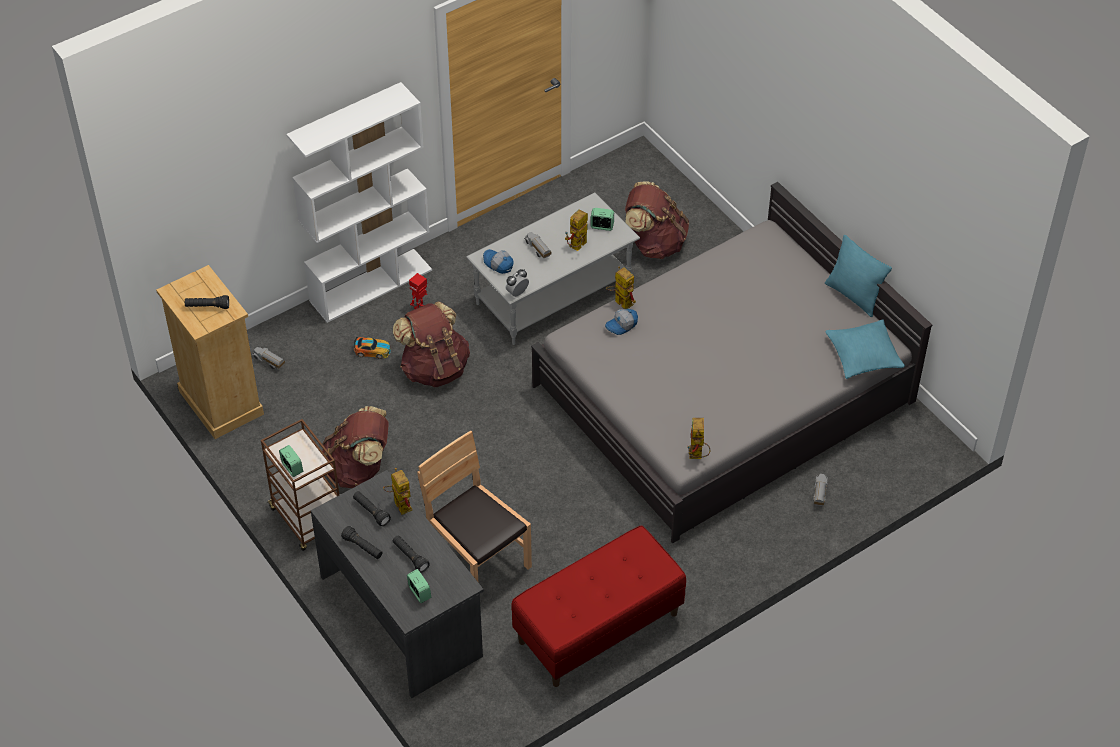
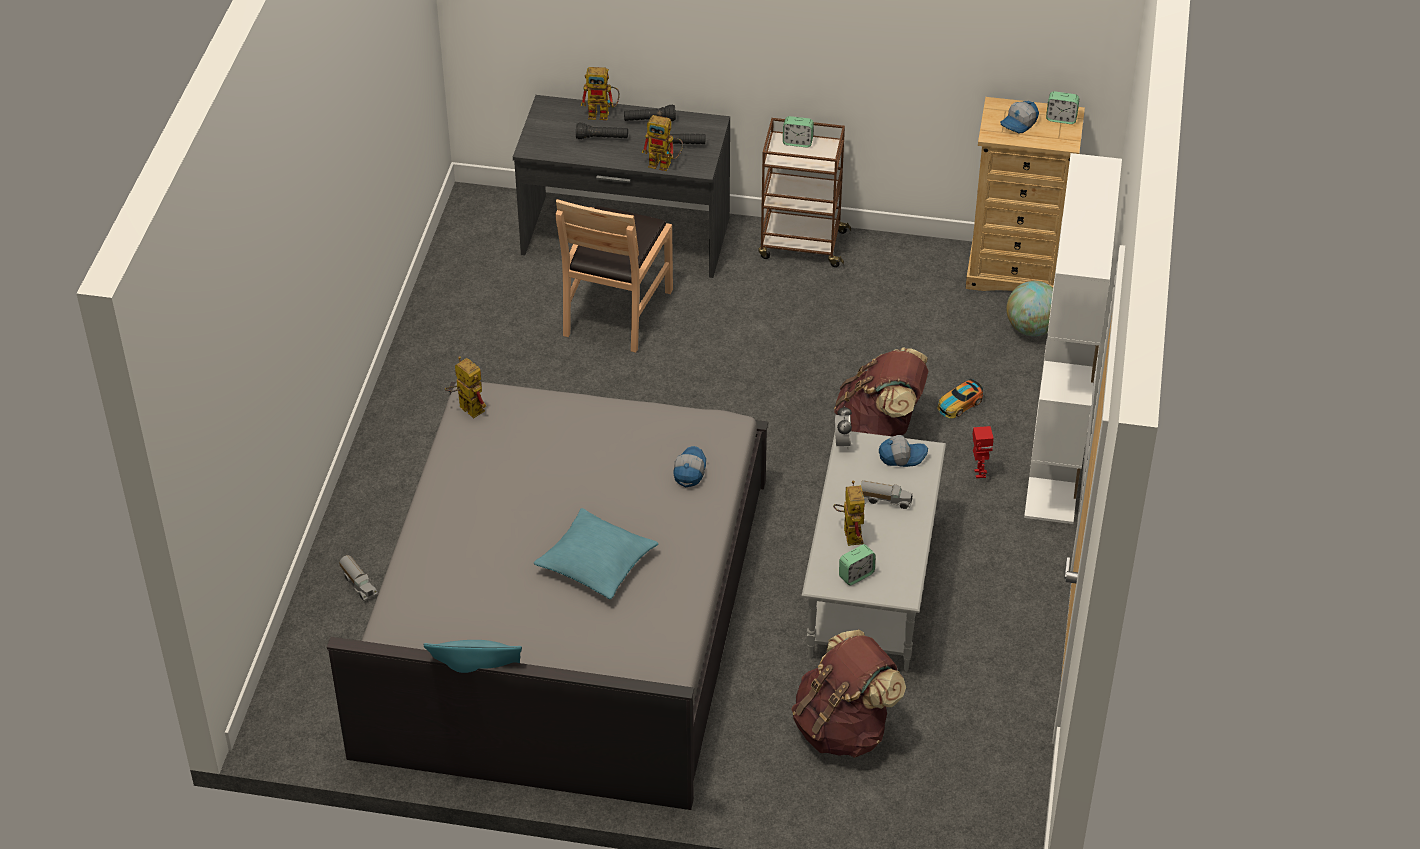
camera: 135 degrees right, 5 degrees down
black flashlight [185,295,229,309] -> cap [1000,101,1039,133]
toy truck [252,347,285,369] -> globe [1006,281,1053,336]
brown backpack [322,406,389,488] -> none
alarm clock [407,569,431,603] -> alarm clock moved to [1046,91,1080,124]
brown chair [417,431,532,582] -> brown chair turned 105 degrees clockwise [555,199,673,353]
red bench [512,525,686,687] -> none
toy robot [606,266,636,309] -> toy robot moved to [581,67,620,120]
turquoise pillow [825,320,905,379] -> turquoise pillow moved to [534,508,658,599]

